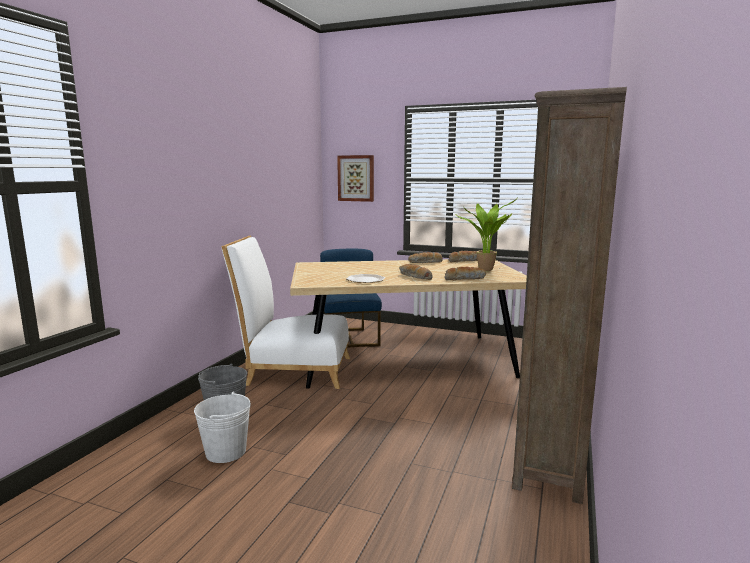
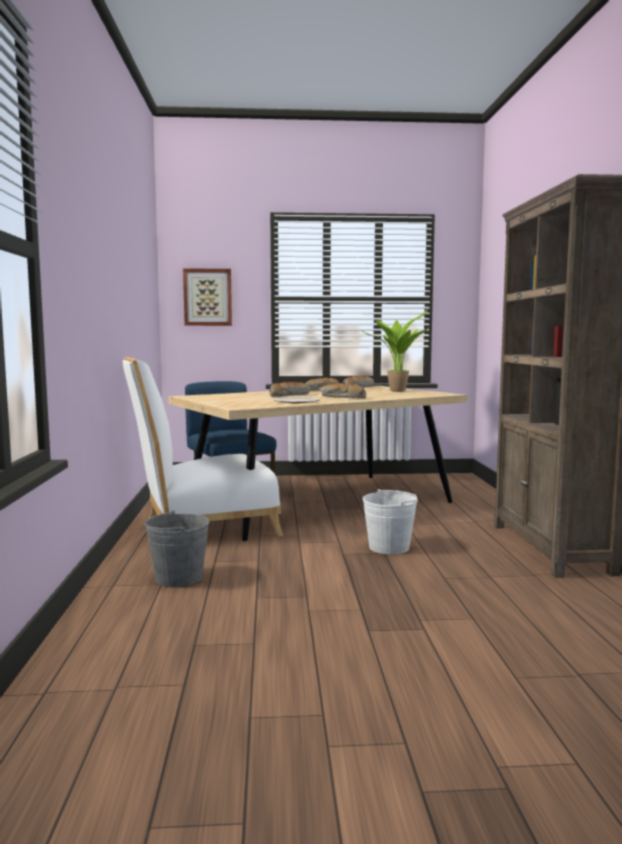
camera: 25 degrees left, 5 degrees down
white bucket [194,392,251,463] -> white bucket moved to [362,489,418,554]
bread [445,267,486,280] -> bread moved to [269,382,310,397]

